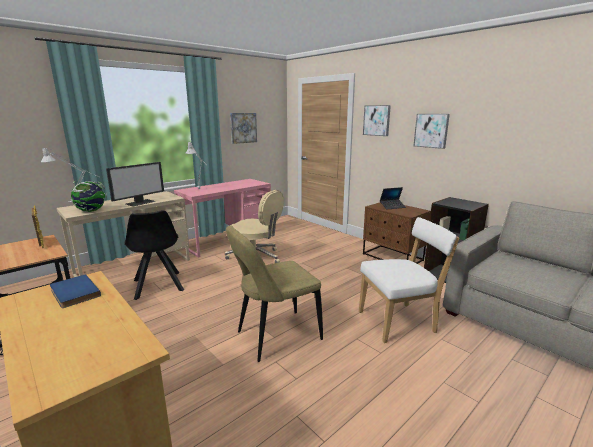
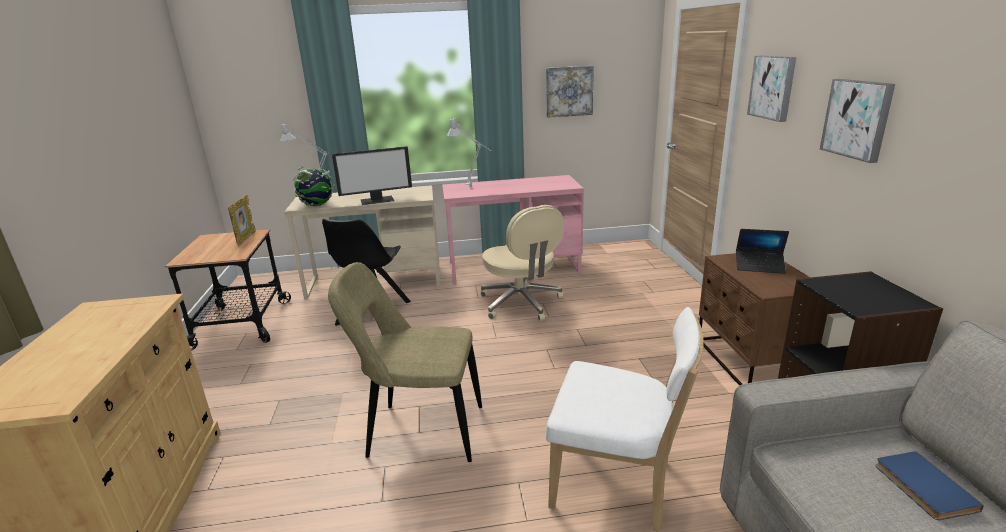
camera: 35 degrees right, 5 degrees up
blue book [50,274,101,308] -> blue book moved to [876,451,984,520]

